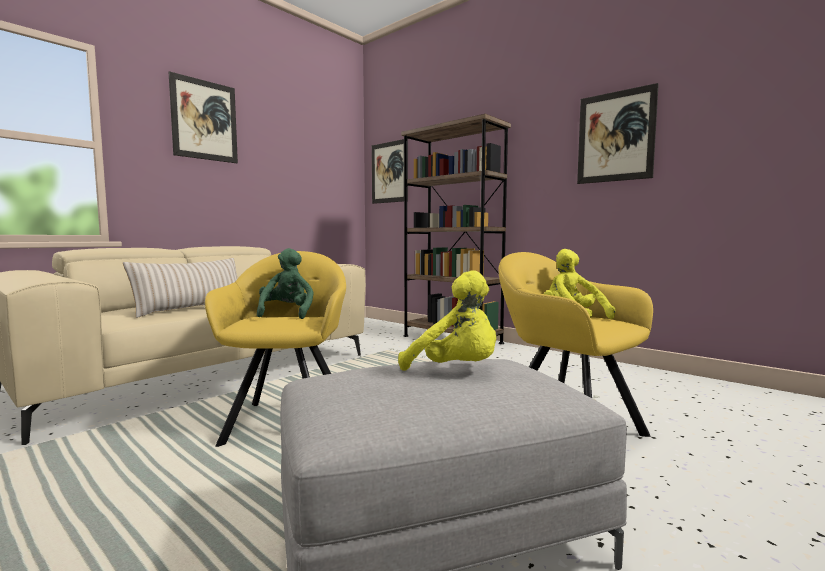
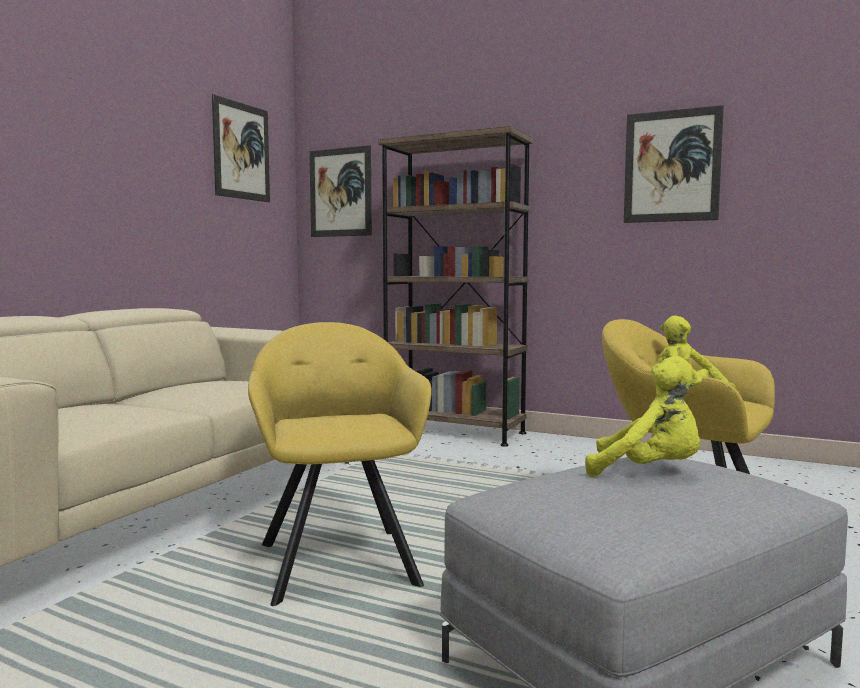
camera: 15 degrees left, 0 degrees up
beige pillow [123,258,238,318] -> none
picture [169,71,238,163] -> picture moved to [212,94,270,202]
green plush toy [257,248,314,319] -> none

